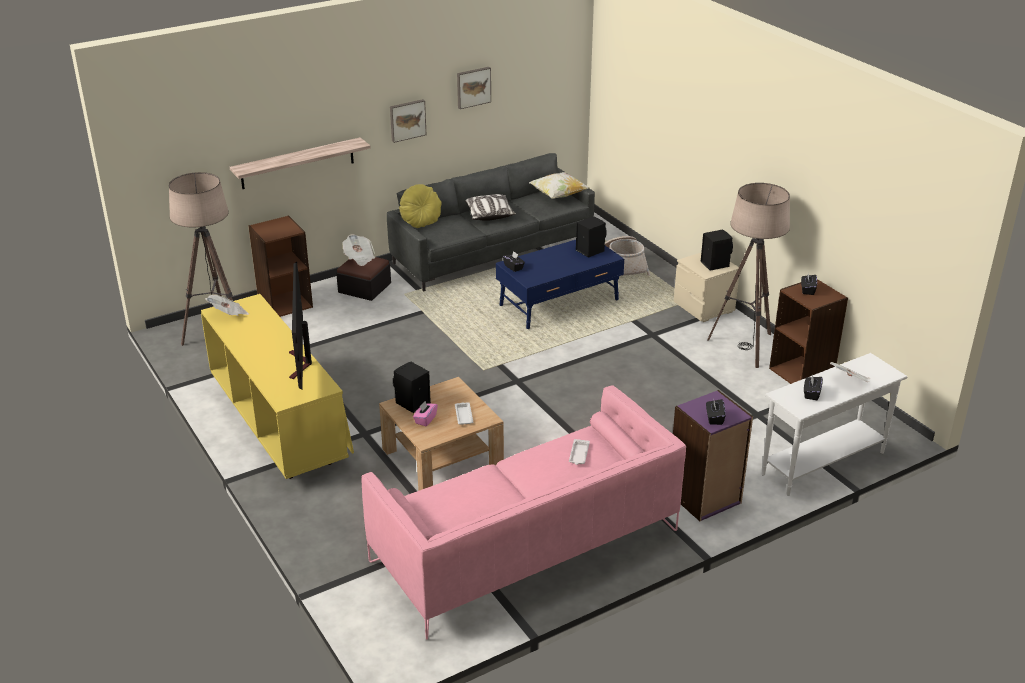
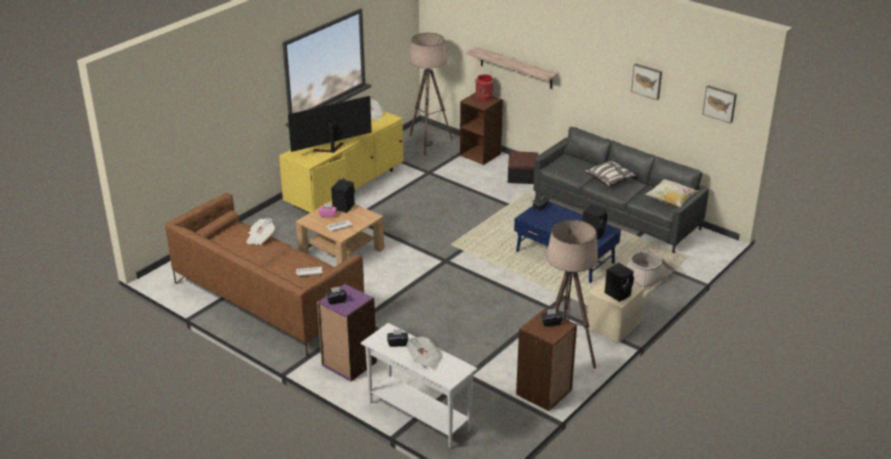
camera: 70 degrees right, 0 degrees up
newspaper [343,234,375,266] -> newspaper moved to [246,218,275,245]
pink sofa [361,385,686,640] -> brown sofa [165,193,364,357]
picture [390,99,427,143] -> picture moved to [702,85,737,124]
yellow pillow [399,184,442,228] -> none
none -> red vase [475,74,494,102]

